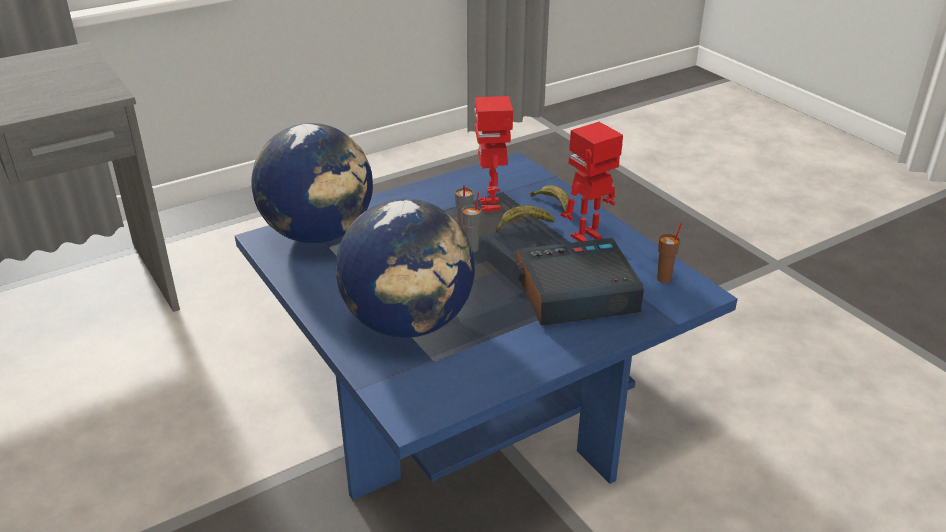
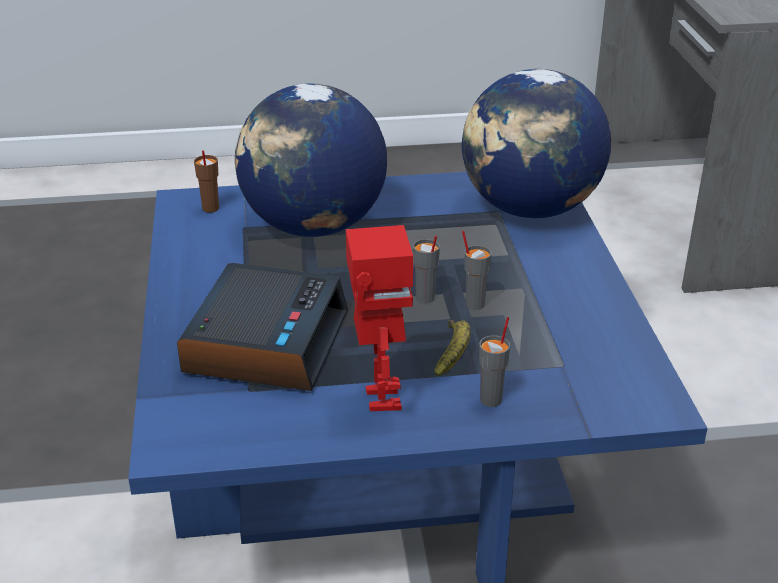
camera: 115 degrees right, 0 degrees up
toy robot [474,96,513,212] -> none
banana [530,185,570,212] -> grey cup [479,317,510,407]
brown cup [657,222,682,283] -> brown cup moved to [194,150,219,213]

